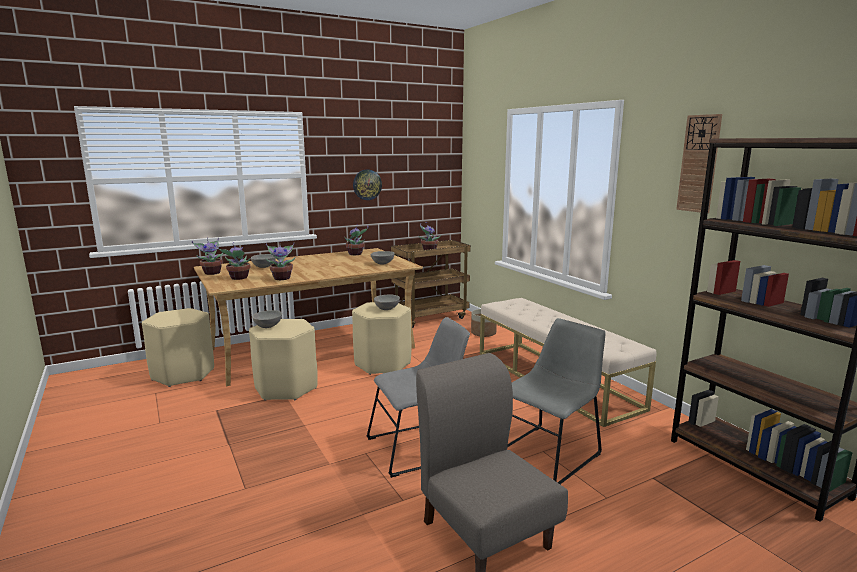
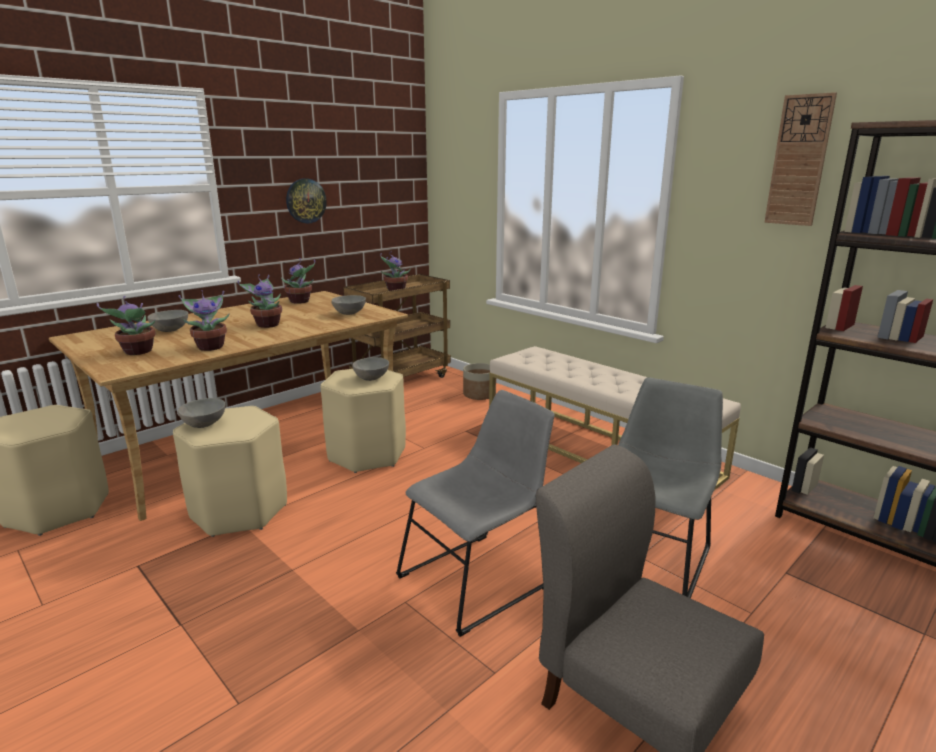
camera: 15 degrees left, 5 degrees up
potted plant [192,237,223,275] -> potted plant moved to [237,275,282,328]

